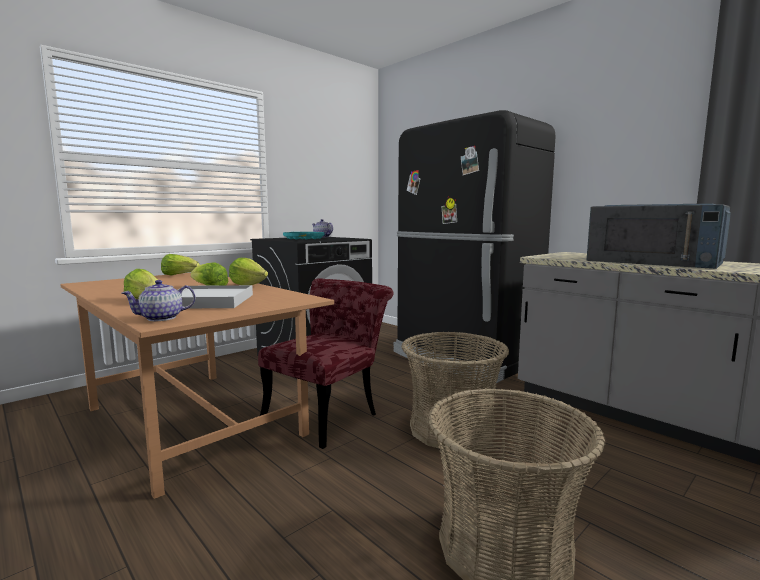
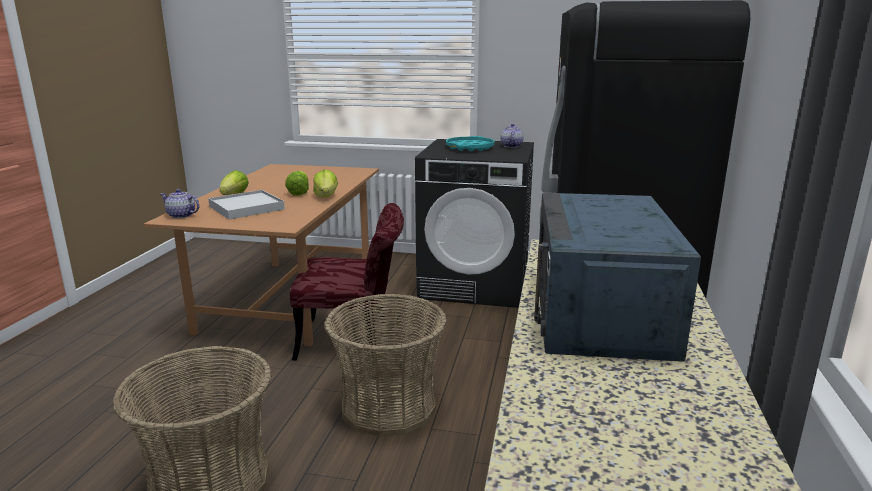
camera: 55 degrees right, 10 degrees up
lettuce [161,254,200,275] -> none

